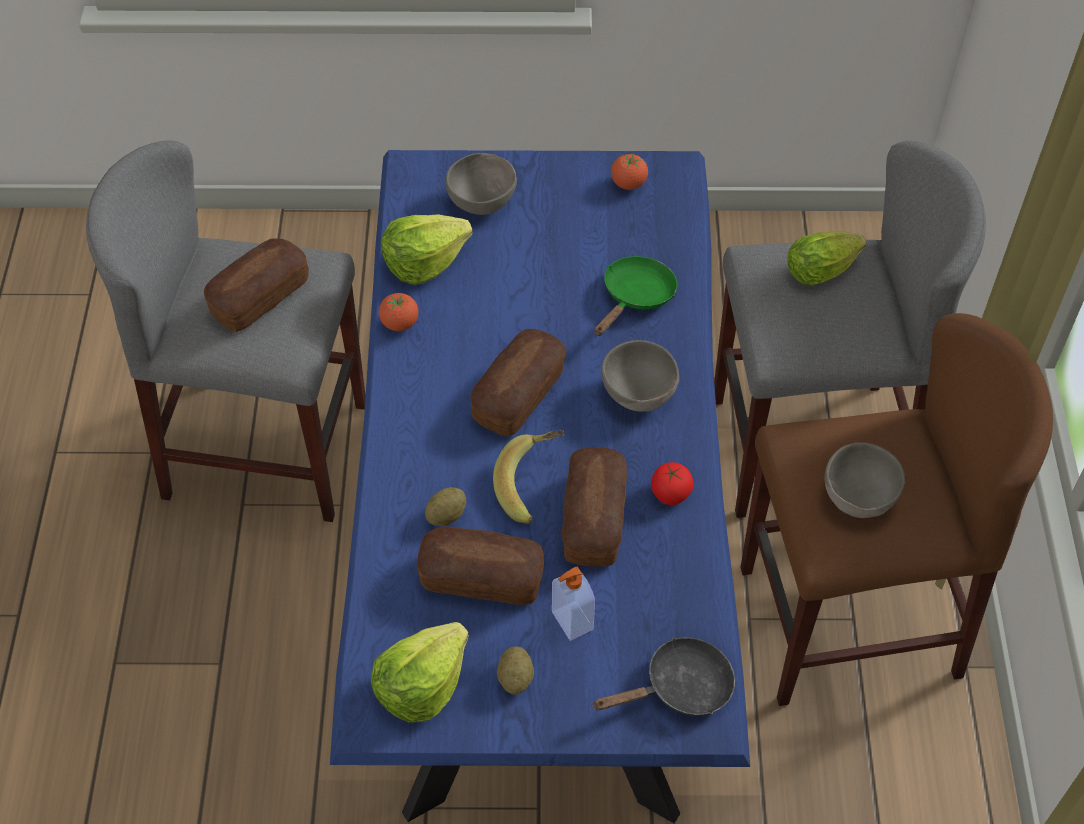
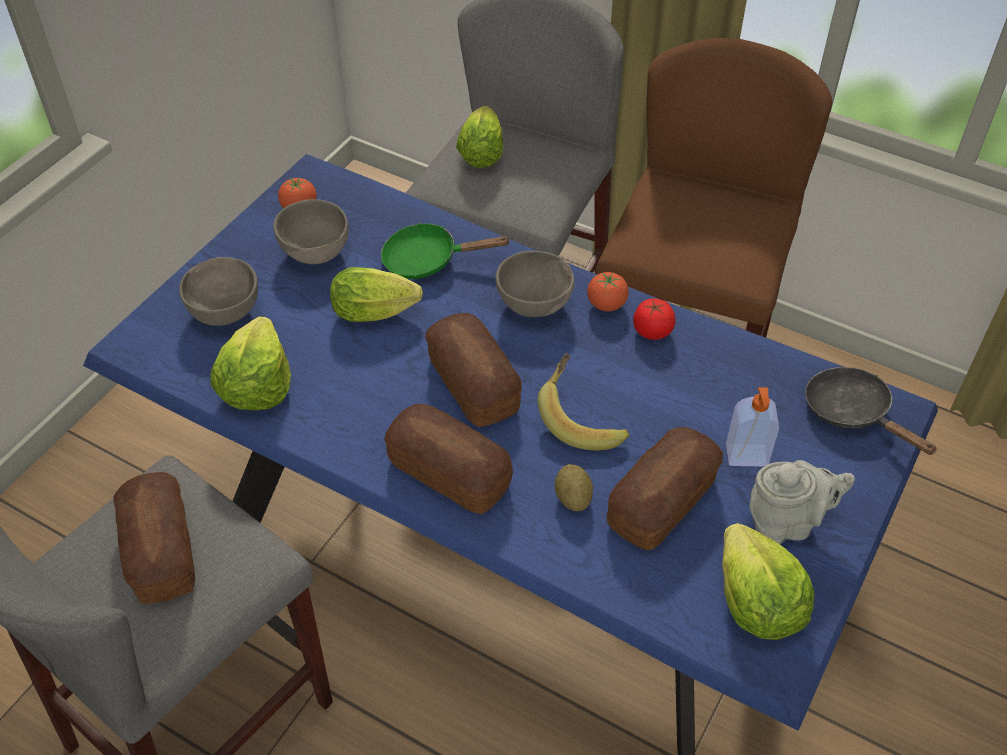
camera: 60 degrees left, 5 degrees down
tomato [379,293,418,331] -> tomato moved to [587,272,629,311]
potato [497,647,534,695] -> grey teapot [749,460,855,544]
bread [562,447,627,567] -> bread moved to [384,404,513,514]
black frying pan [592,637,735,716] -> black frying pan turned 45 degrees counterclockwise [805,367,938,455]
green frying pan [594,256,678,336] -> green frying pan turned 60 degrees counterclockwise [381,223,511,279]
grey bowl [824,442,905,518] -> grey bowl moved to [273,199,349,264]
none -> lettuce [330,267,423,322]

